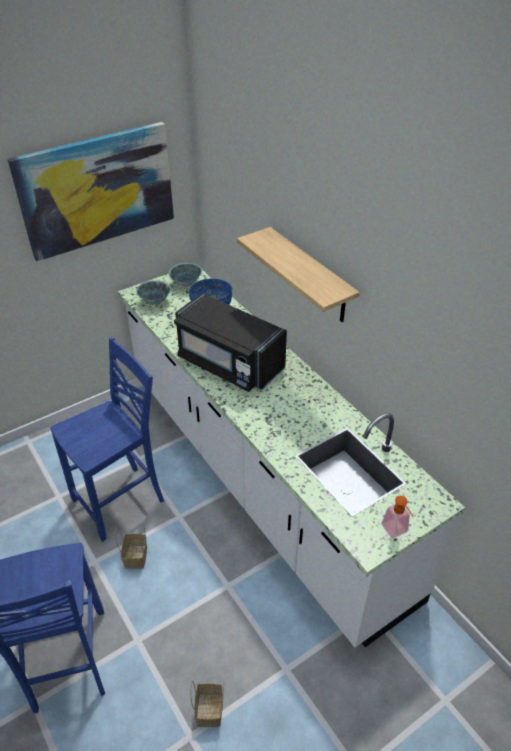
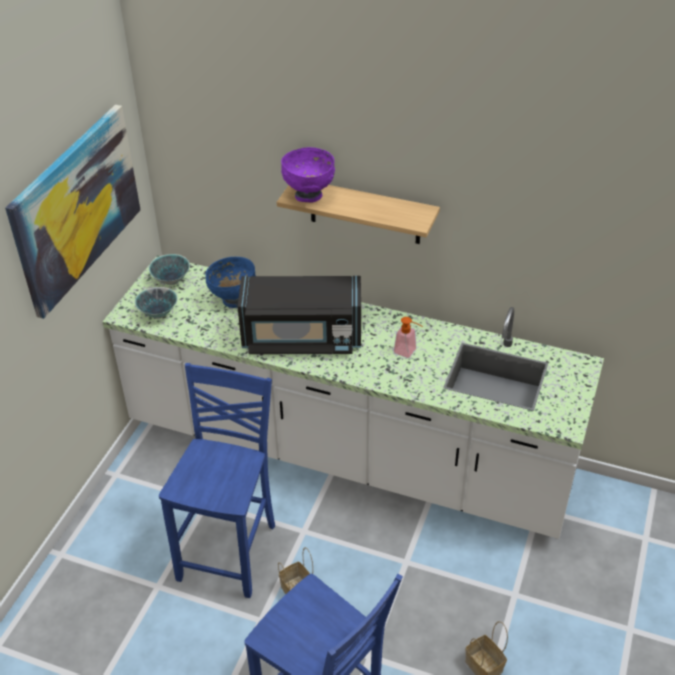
camera: 35 degrees left, 0 degrees up
soap dispenser [381,496,414,538] -> soap dispenser moved to [393,317,423,358]
none -> purple bowl [281,147,335,202]

